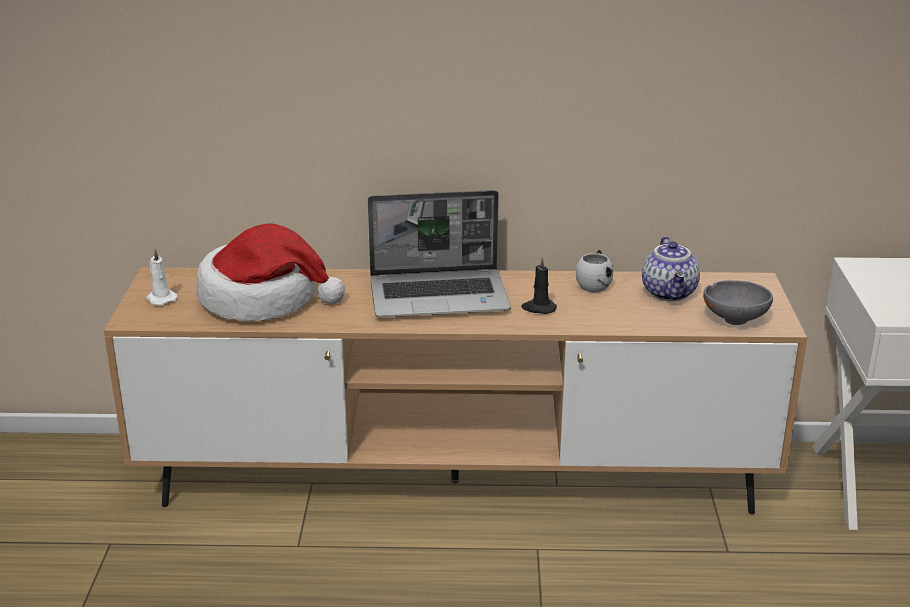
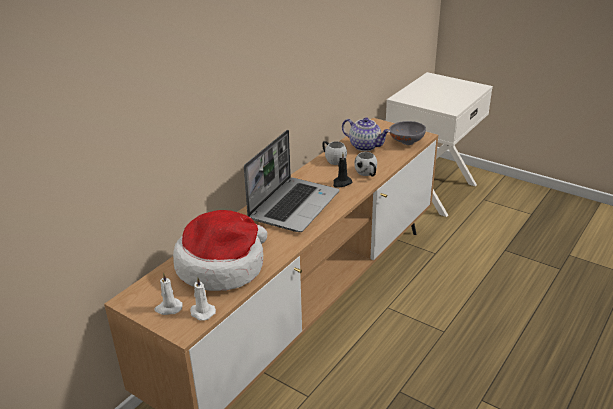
camera: 55 degrees left, 5 degrees up
none -> white candle [190,278,216,321]
none -> white mug [354,152,377,176]

